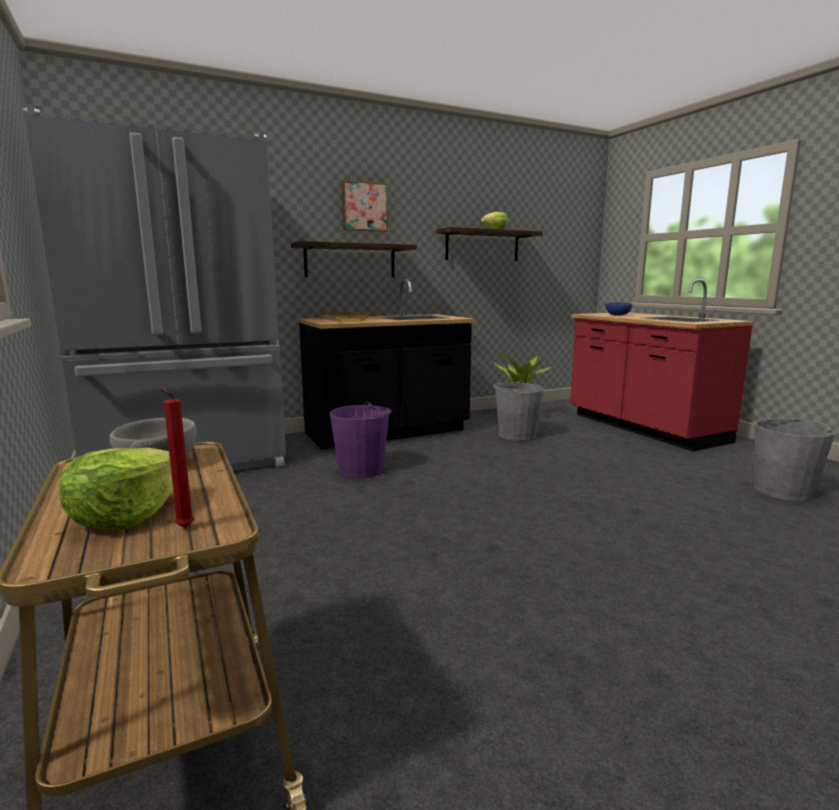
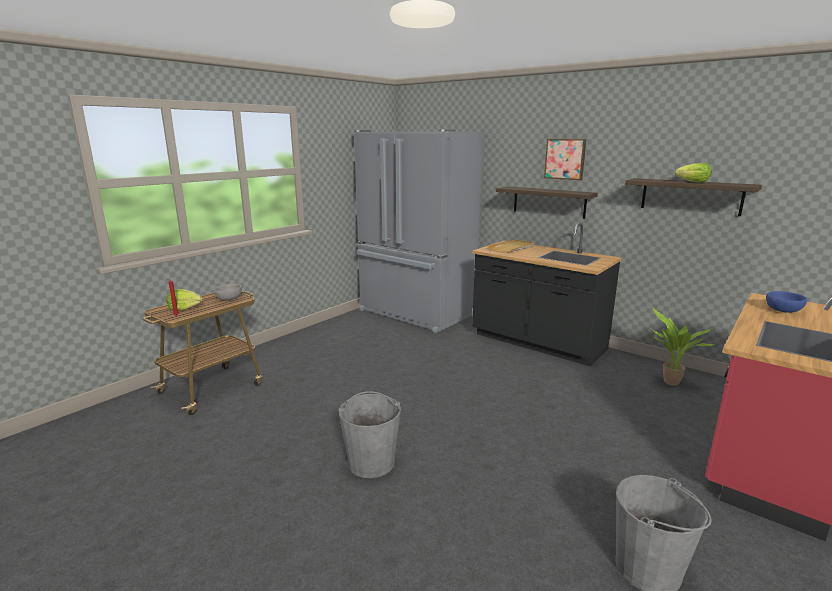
camera: 65 degrees right, 5 degrees up
purple bucket [330,402,391,478] -> none
grey bucket [493,380,544,441] -> grey bucket moved to [339,391,401,478]

